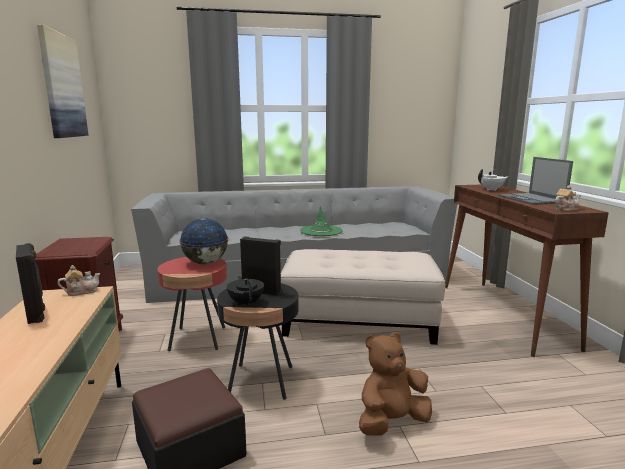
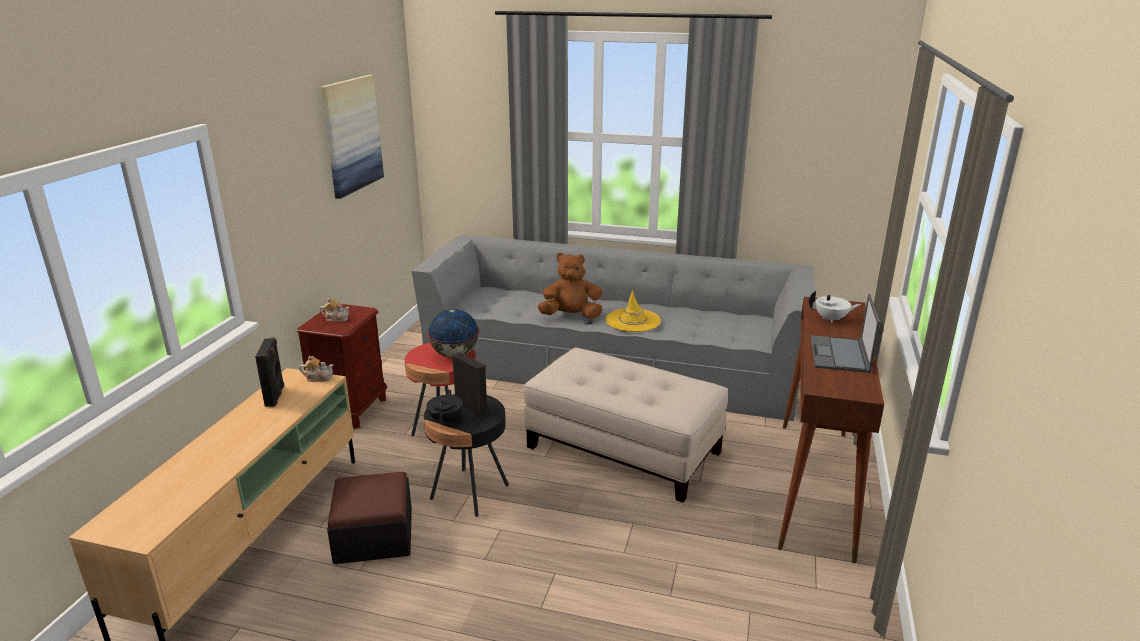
camera: 25 degrees right, 10 degrees up
green hat [300,206,343,236] -> yellow hat [606,290,661,332]
brown plush toy [359,332,432,436] -> brown plush toy moved to [538,253,602,319]
teapot [555,185,581,211] -> teapot moved to [320,298,349,322]

